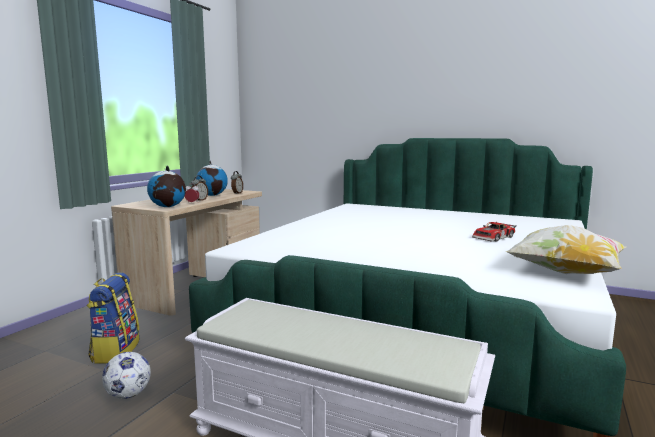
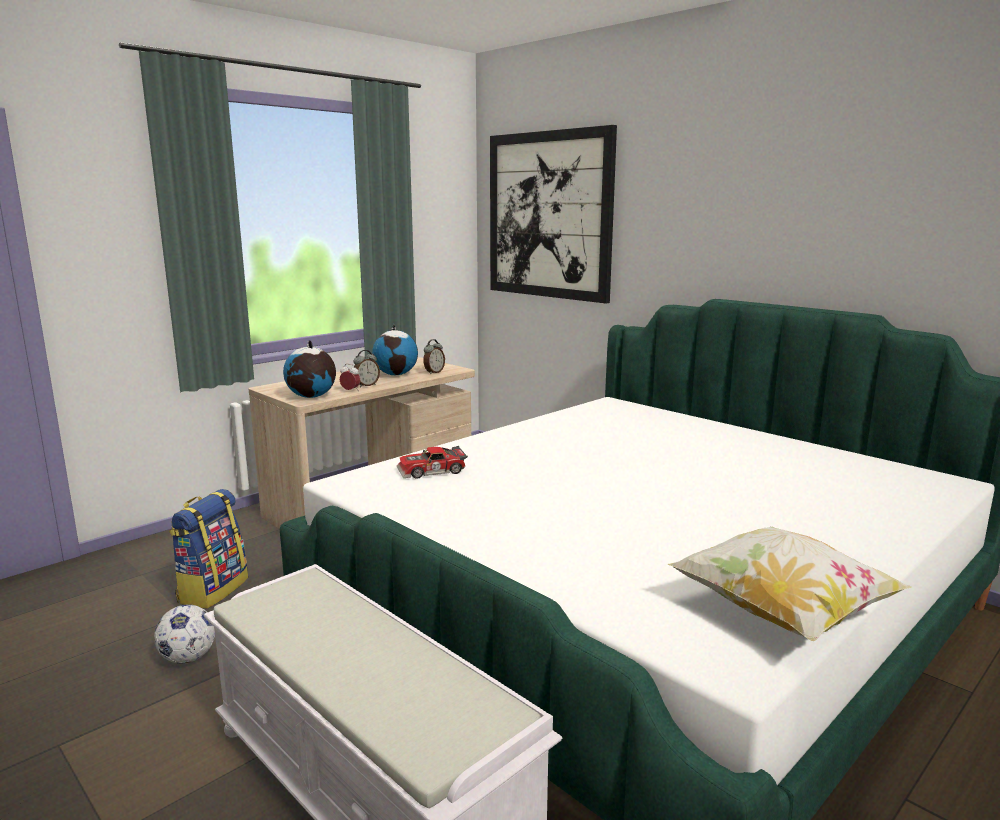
camera: 20 degrees right, 5 degrees up
toy car [472,222,517,242] -> toy car moved to [397,446,468,479]
none -> picture [490,125,617,303]

